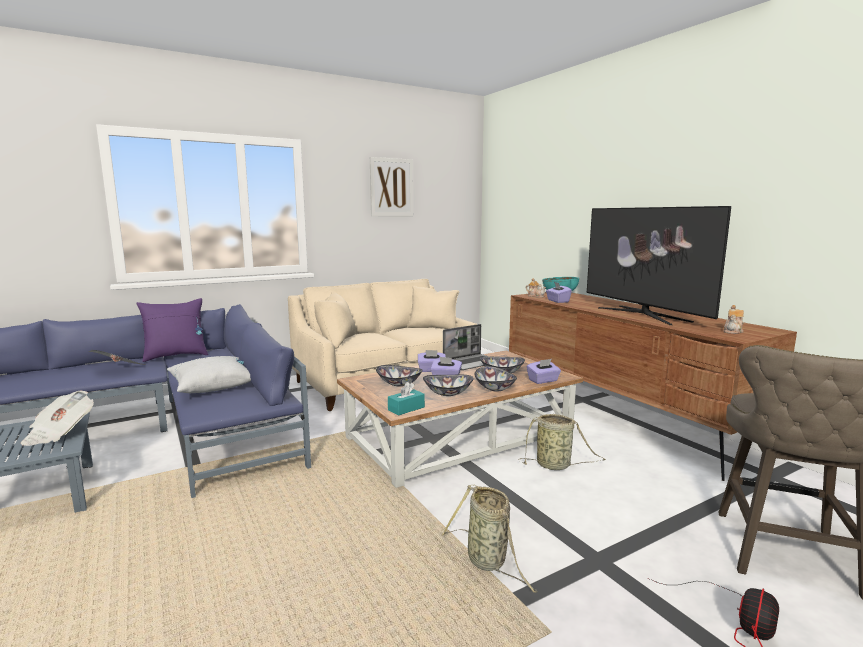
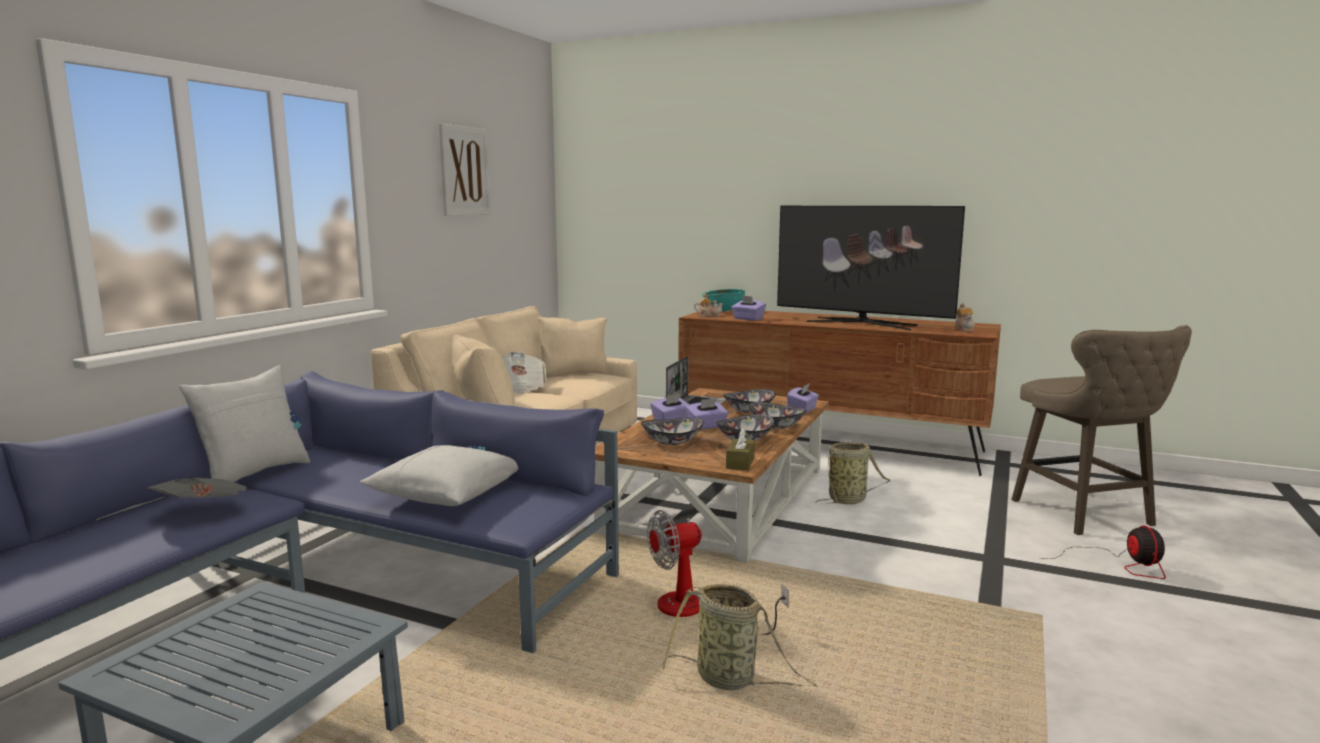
camera: 35 degrees left, 0 degrees up
newspaper [21,391,94,446] -> newspaper moved to [502,352,547,394]
purple pillow [137,298,208,362] -> grey pillow [179,365,310,482]
turquoise tissue box [388,382,425,416] -> brown tissue box [726,428,755,470]
basket [442,485,538,593] -> basket moved to [662,584,817,690]
none -> fan [647,510,789,635]

